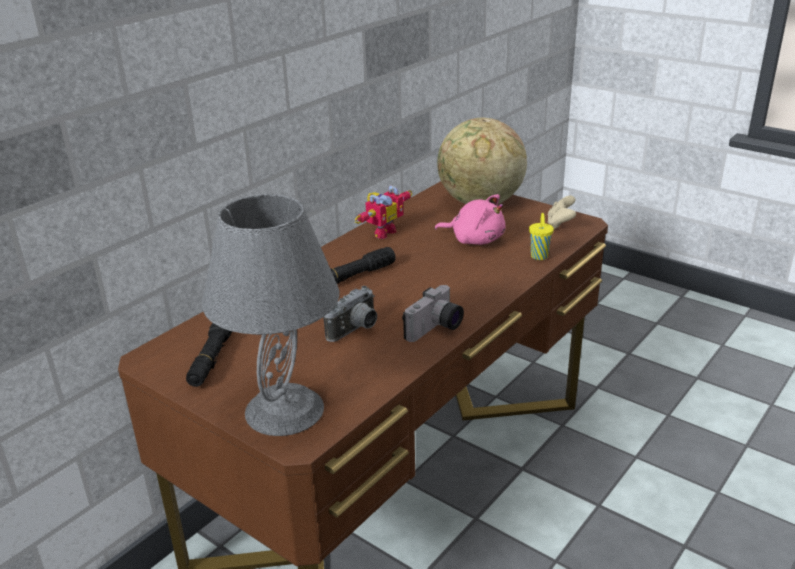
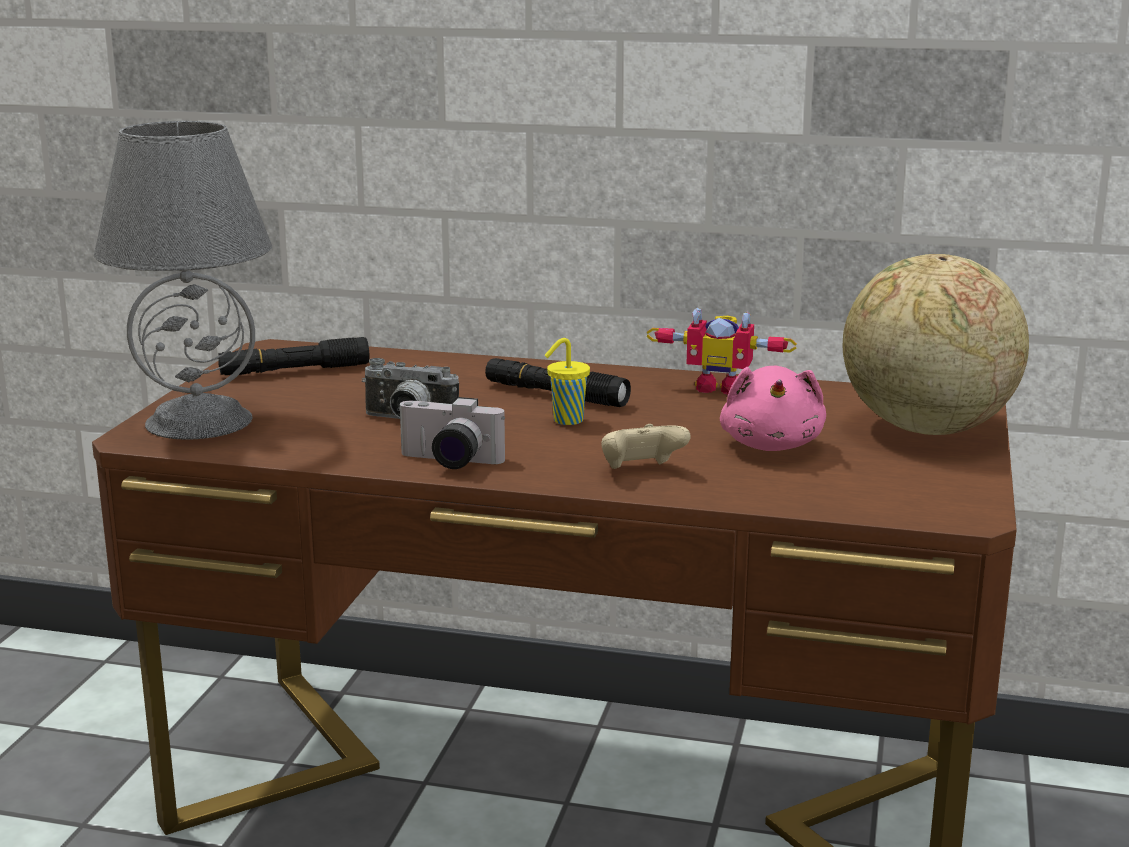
camera: 65 degrees right, 10 degrees down
yellow cup [529,213,554,260] -> yellow cup moved to [544,338,590,425]
beige game controller [548,196,576,229] -> beige game controller moved to [601,424,691,469]

